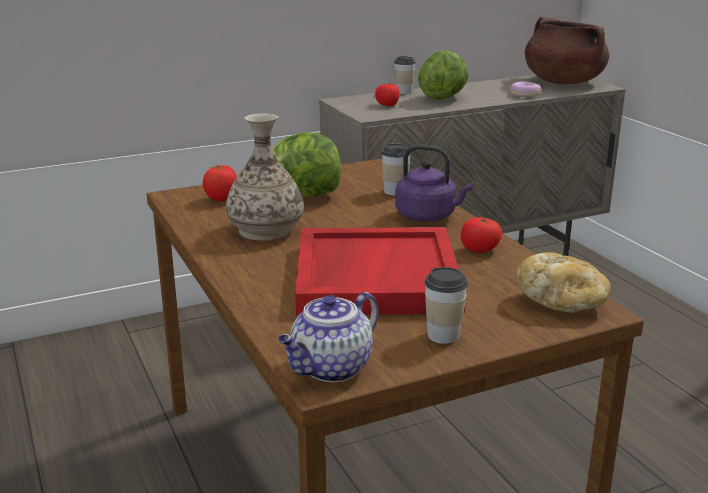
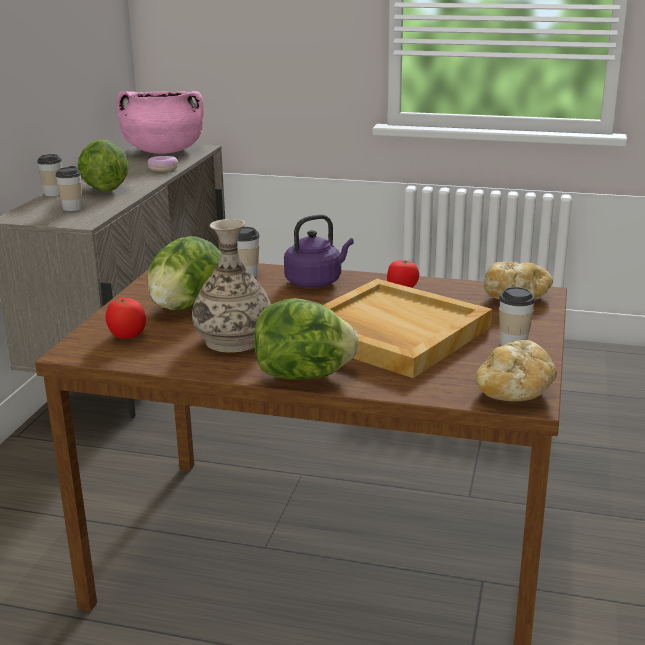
camera: 50 degrees left, 0 degrees up
teapot [278,292,379,382] -> bread [476,340,557,401]
red tray [295,227,465,315] -> beige tray [324,279,492,378]
tomato [375,83,400,106] -> cup [56,166,82,211]
brown cooking pot [525,17,609,84] -> pink cooking pot [116,91,204,154]
none -> lettuce [254,298,358,379]

